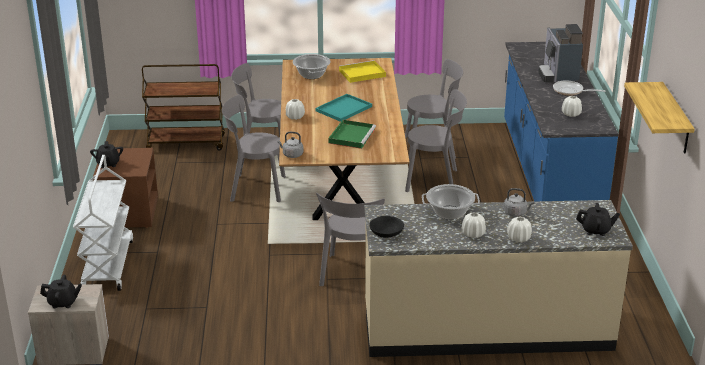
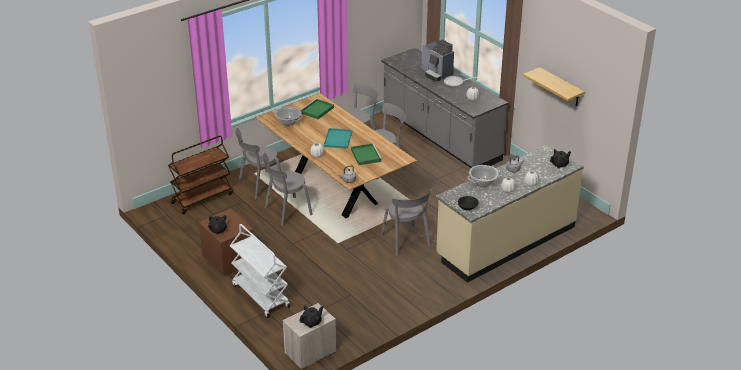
camera: 35 degrees left, 5 degrees up
yellow tray [339,60,386,83] -> green tray [301,99,334,119]
blue counter [504,42,619,201] -> grey counter [381,48,508,168]

